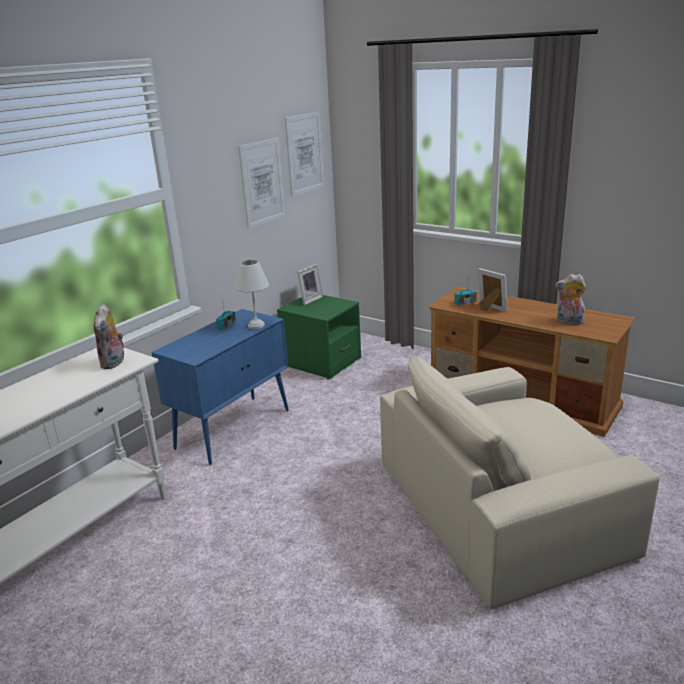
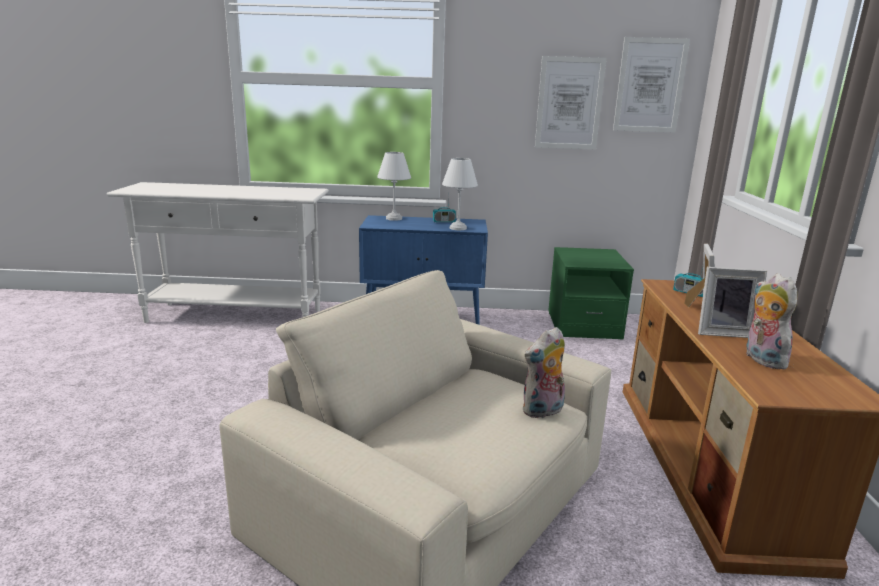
camera: 55 degrees right, 5 degrees down
plush toy [94,304,124,369] -> plush toy moved to [523,327,565,418]
picture frame [297,264,323,305] -> picture frame moved to [698,267,767,338]
none -> white table lamp [377,152,411,221]

